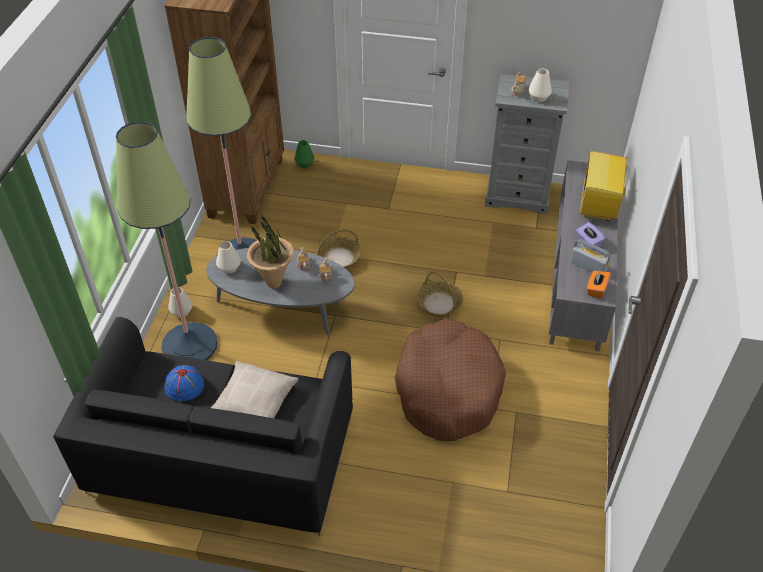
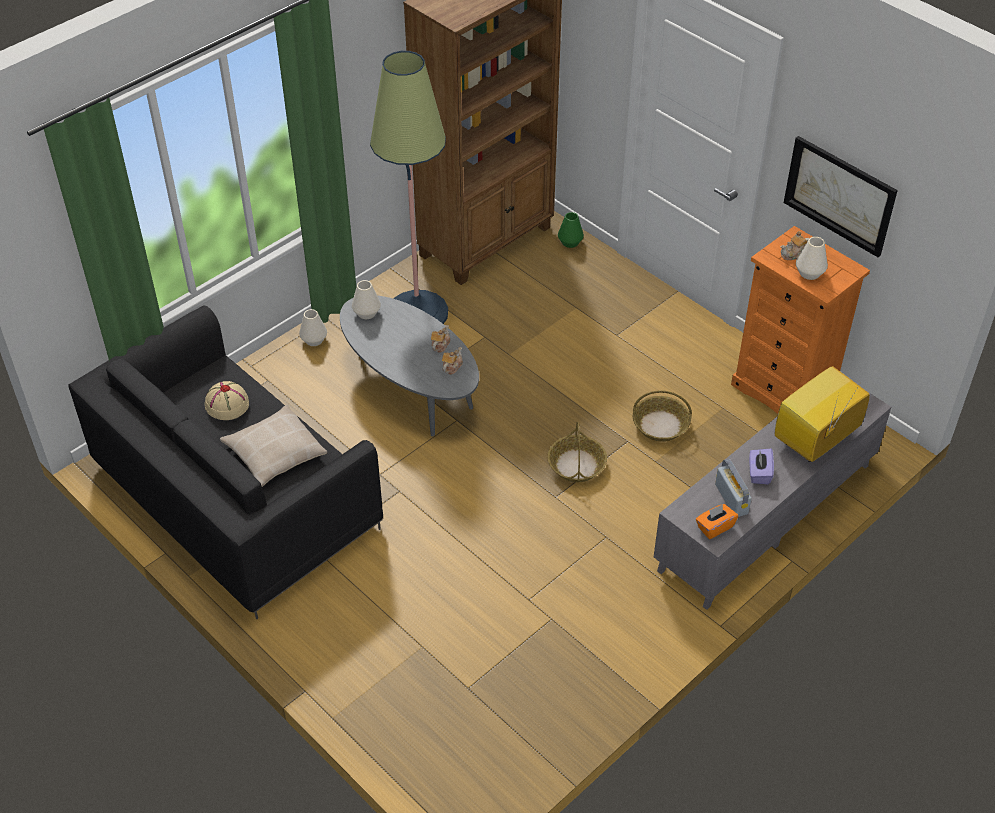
camera: 35 degrees right, 0 degrees up
floor lamp [116,122,218,360] -> none
blue hat [165,365,204,401] -> beige hat [205,381,249,420]
potted plant [247,215,294,289] -> none
basket [316,230,360,269] -> basket moved to [633,390,692,442]
brown dog bed [394,318,506,441] -> none
grey dresser [485,74,570,214] -> orange dresser [731,226,870,414]
none -> picture [784,136,898,257]

